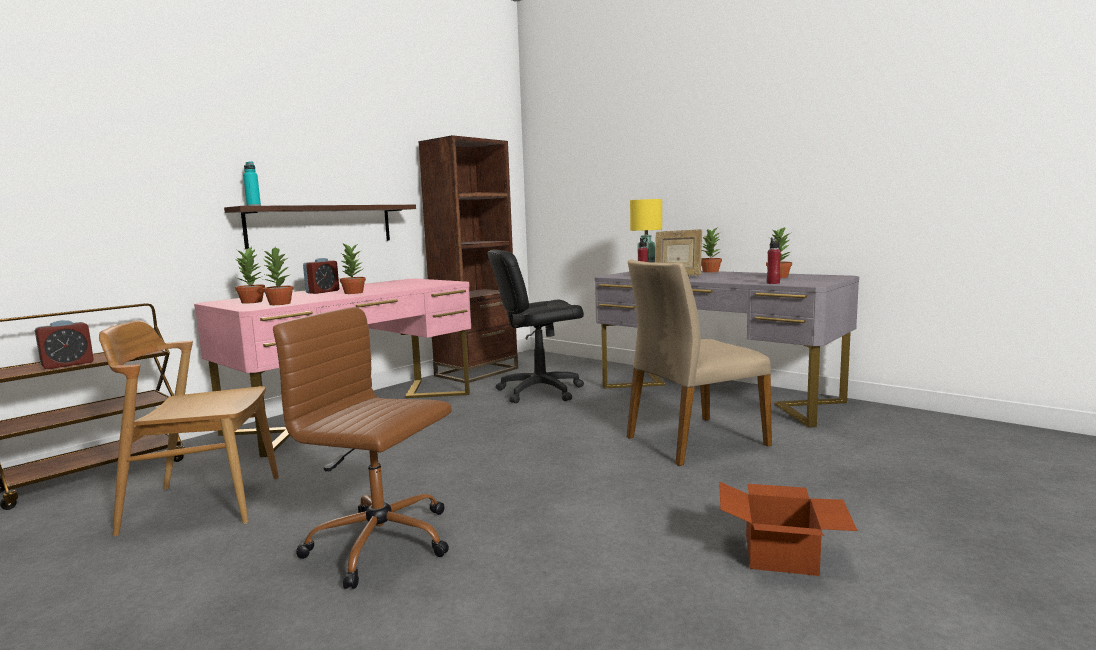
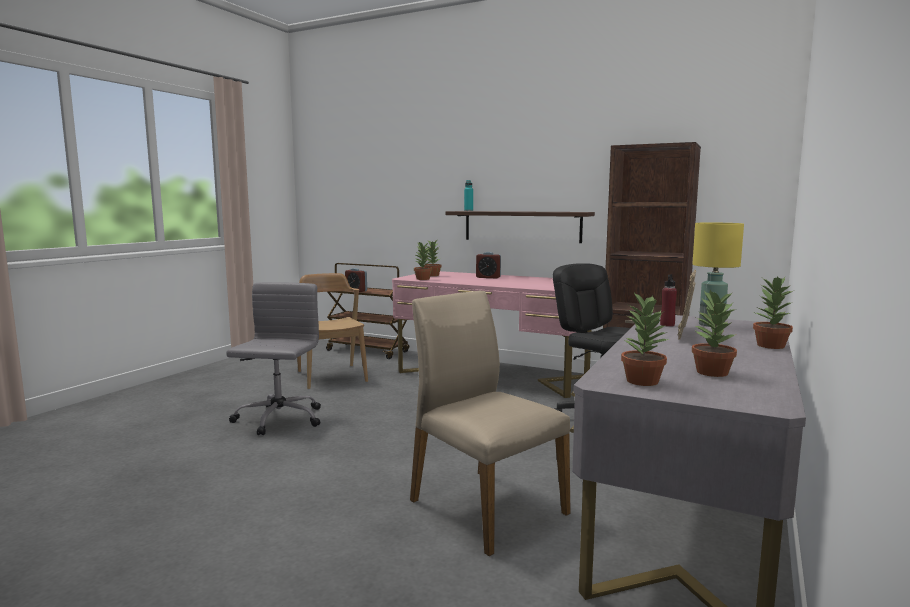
camera: 75 degrees right, 0 degrees up
brown office chair [273,307,452,589] -> grey office chair [226,282,321,435]
potted plant [340,243,366,294] -> potted plant moved to [621,293,669,386]
cardboard box [719,482,858,576] -> none
red bottle [767,237,781,284] -> none

